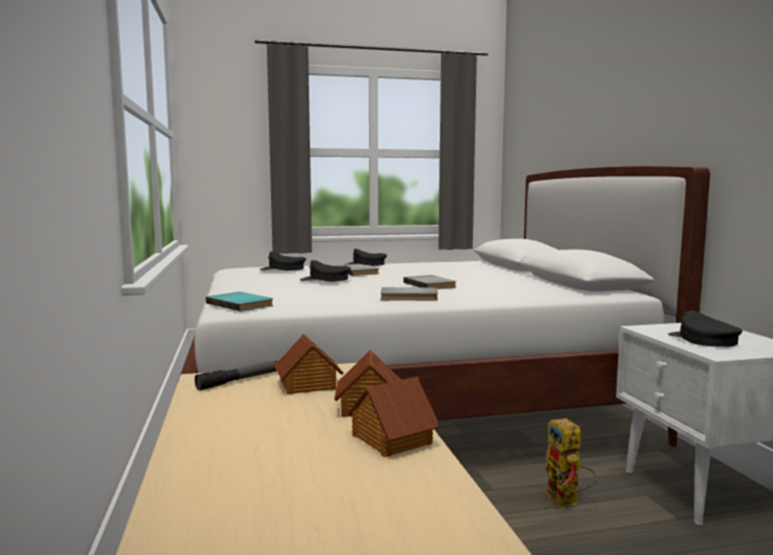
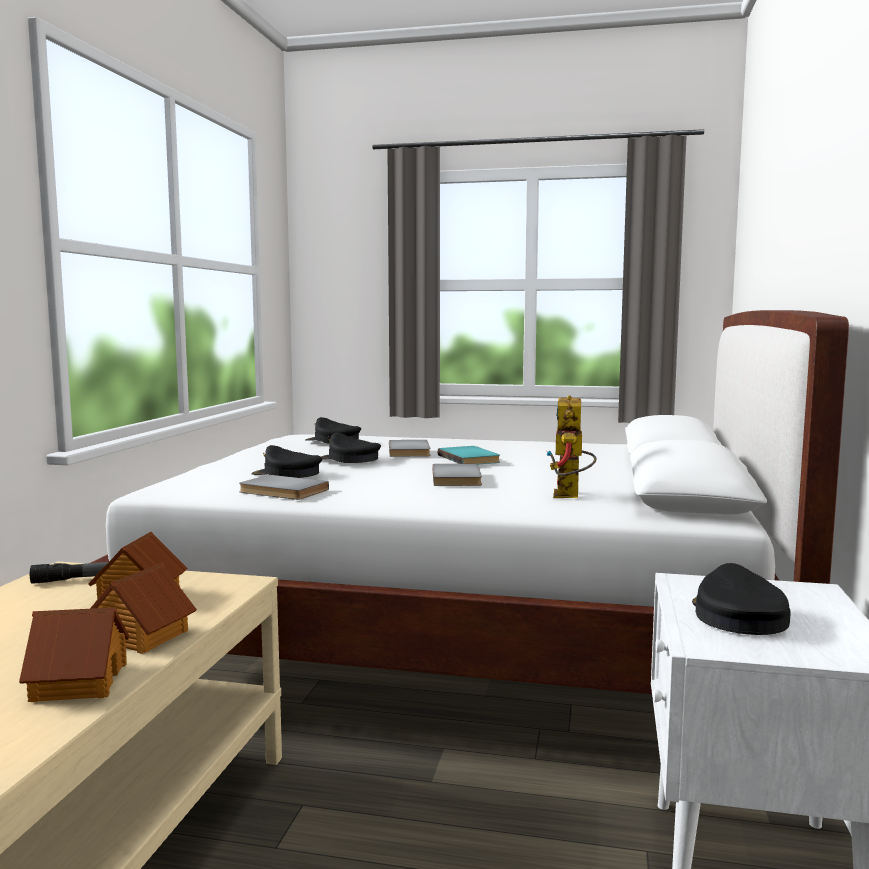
camera: 25 degrees right, 0 degrees up
turquoise book [206,292,273,312] -> turquoise book moved to [438,446,500,464]
black cap [345,249,387,266] -> black cap moved to [251,445,323,478]
grey book [381,287,438,301] -> grey book moved to [239,475,329,500]
toy robot [544,418,597,508] -> toy robot moved to [547,395,596,498]

